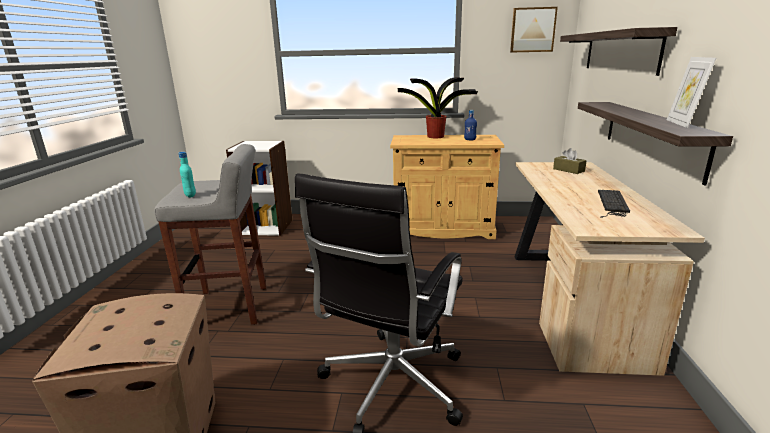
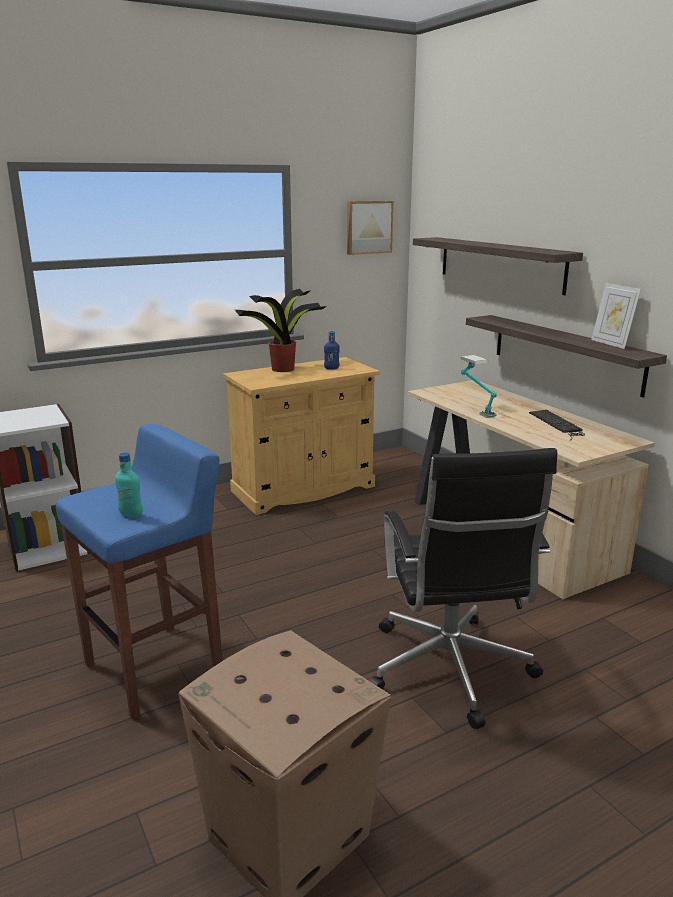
camera: 35 degrees left, 0 degrees up
grey stool [154,144,266,325] -> blue stool [56,424,223,719]
brown tissue box [553,148,587,174] -> none
none -> table lamp [460,355,497,418]

